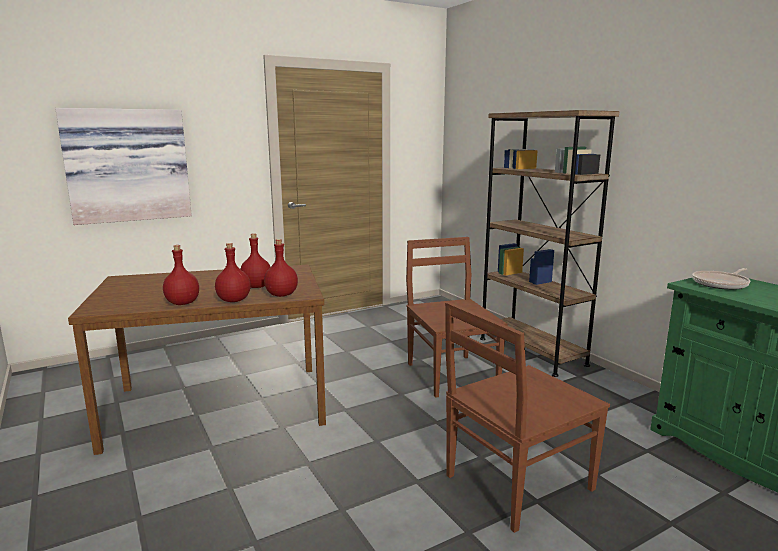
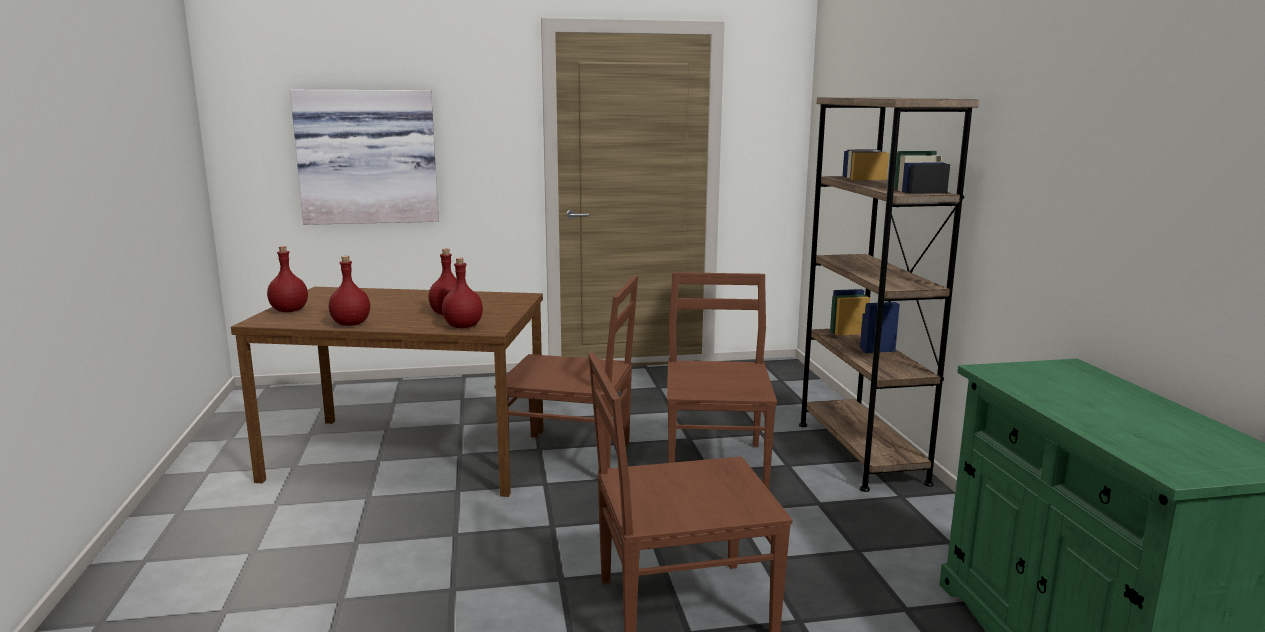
camera: 20 degrees right, 0 degrees up
red bottle [215,243,251,302] -> red bottle moved to [267,246,308,312]
frying pan [692,268,750,290] -> none
none -> brown chair [494,275,638,468]

